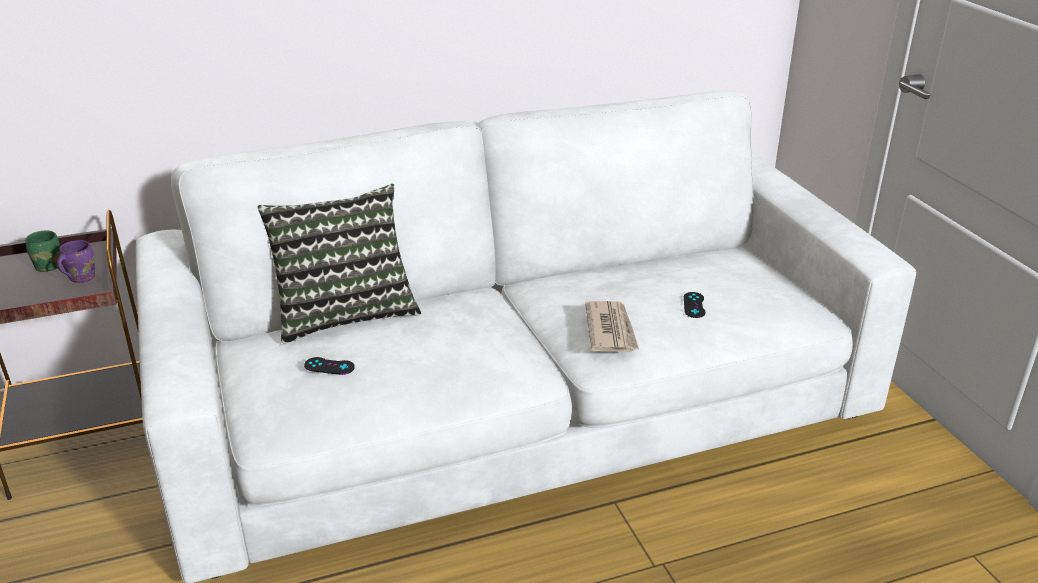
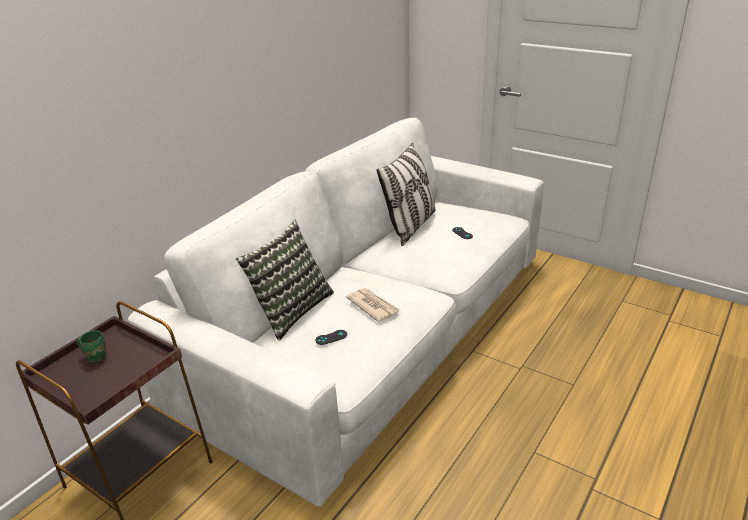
camera: 35 degrees left, 0 degrees up
purple mug [57,240,95,283] -> none
newspaper [585,301,639,352] -> newspaper moved to [346,288,400,322]
none -> pillow [376,143,435,246]

